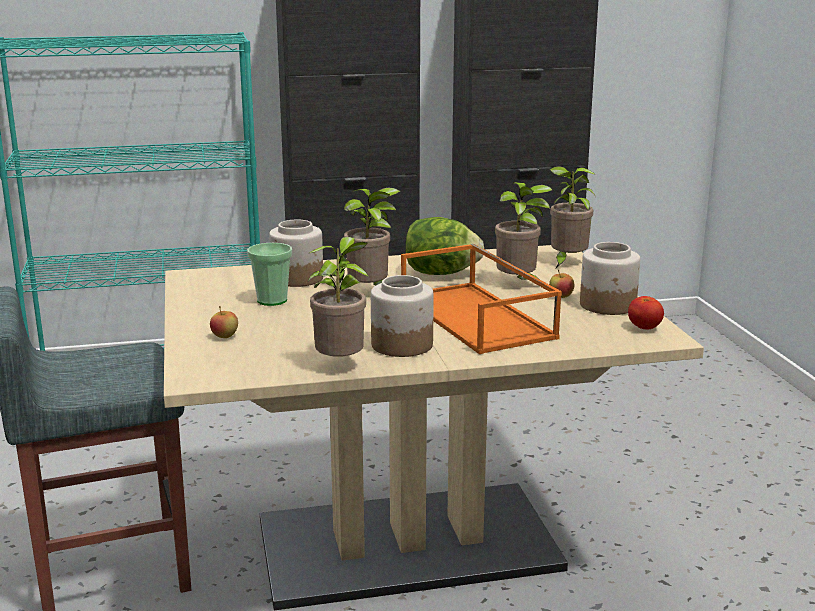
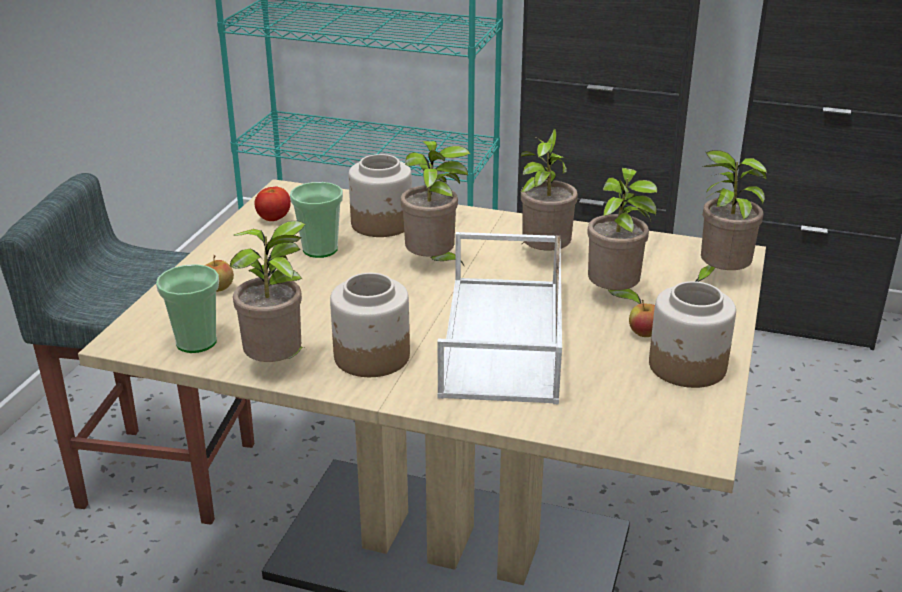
camera: 30 degrees right, 10 degrees up
orange tray [401,244,562,354] -> white tray [437,232,562,404]
lettuce [405,217,484,275] -> potted plant [521,129,578,251]
tomato [628,296,664,330] -> tomato moved to [254,186,291,221]
none -> cup [156,264,219,353]

